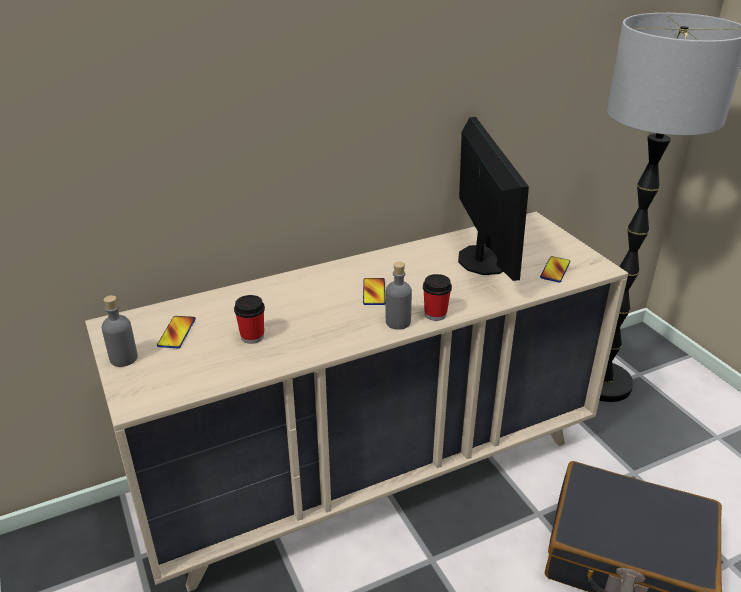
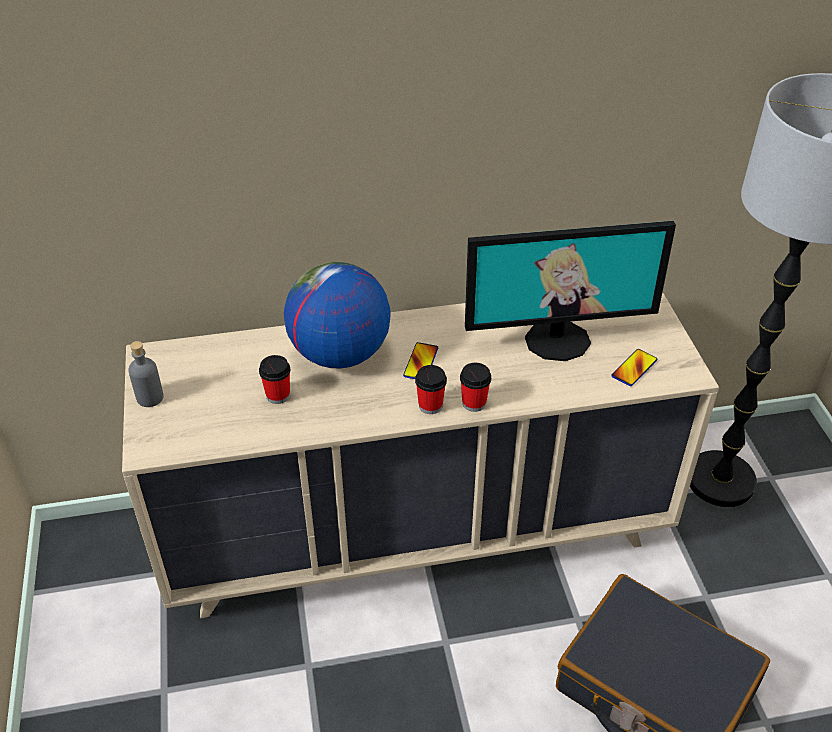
camera: 15 degrees right, 10 degrees up
phone [157,316,196,348] -> none
grey bottle [386,262,412,330] -> cup [415,365,447,414]
monitor [458,117,529,281] -> monitor turned 75 degrees clockwise [465,221,676,361]
none -> globe [284,262,391,369]

